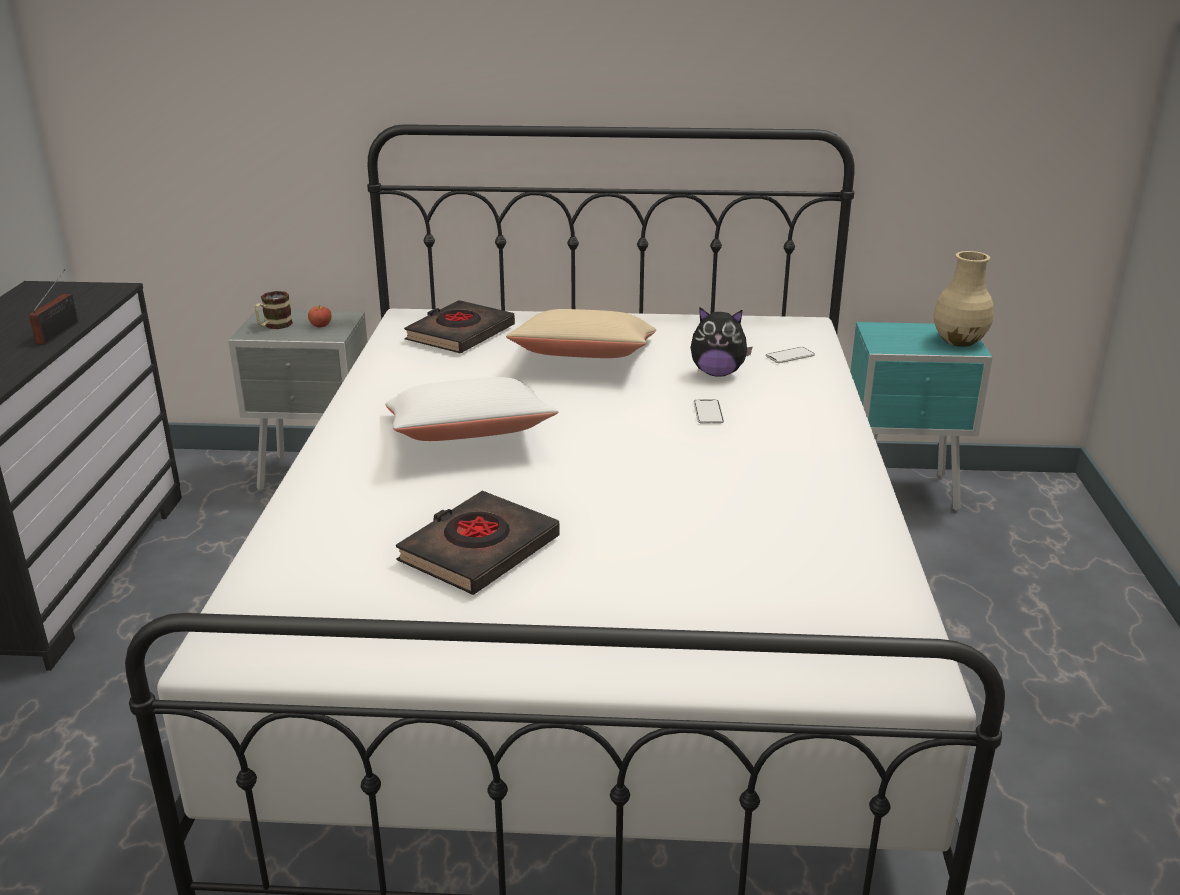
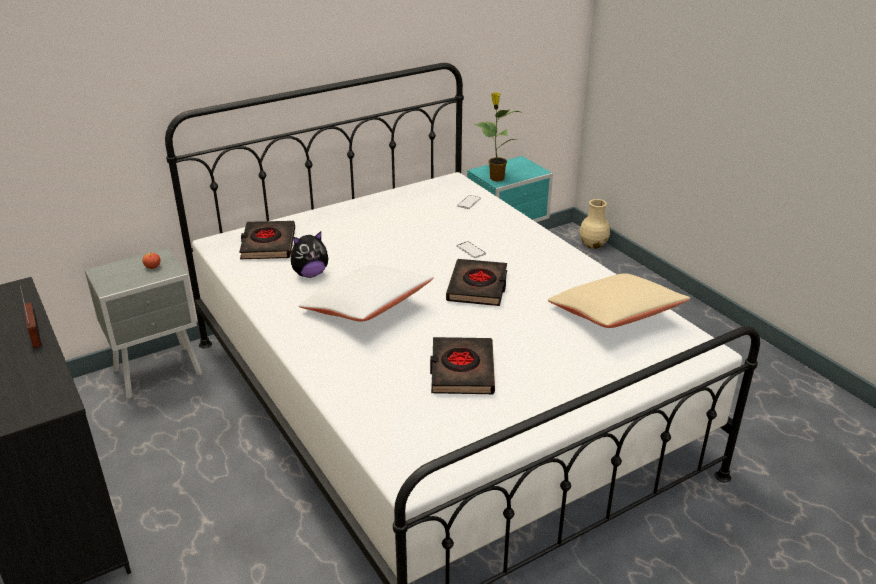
camera: 35 degrees left, 5 degrees up
mug [255,291,293,329] -> none
beige pillow [506,309,656,358] -> beige pillow moved to [548,273,691,328]
plush toy [690,307,753,377] -> plush toy moved to [291,231,328,278]
beige vase [933,251,994,347] -> beige vase moved to [579,199,610,249]
none -> black book [446,259,507,306]
none -> potted plant [475,92,524,182]

